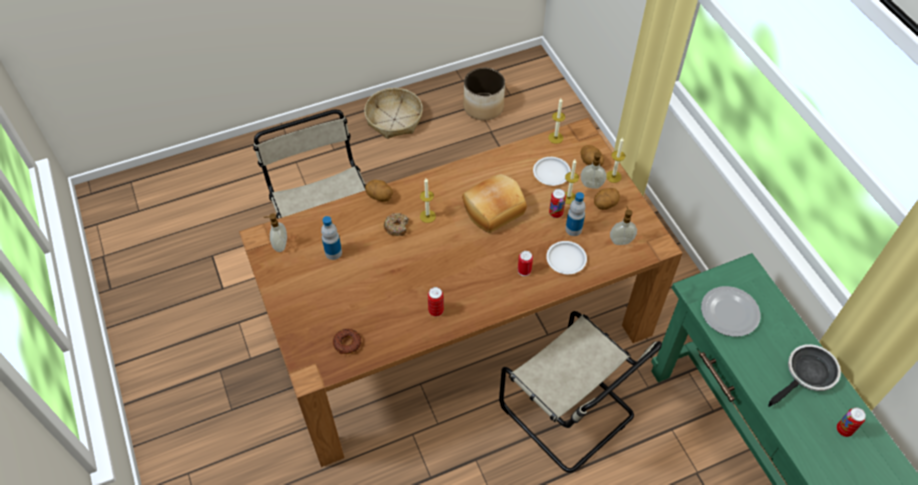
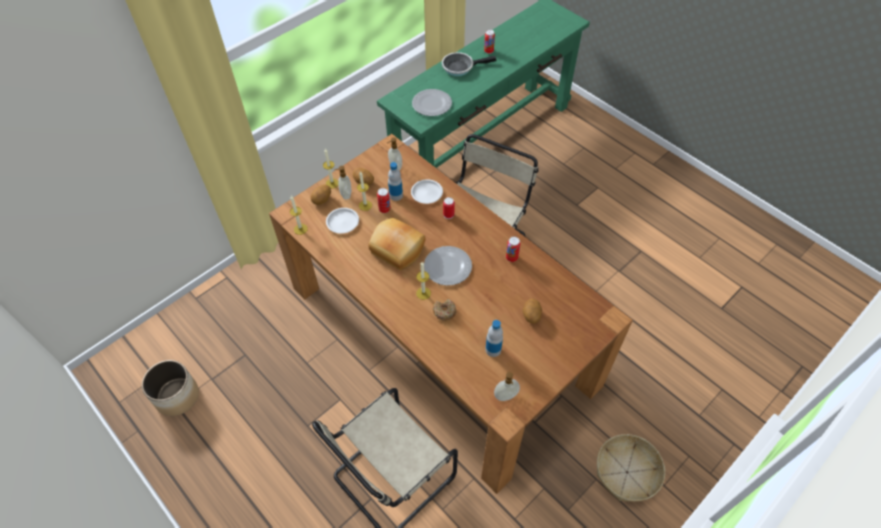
camera: 110 degrees left, 0 degrees up
donut [333,329,361,354] -> none
basket [364,88,423,139] -> basket moved to [597,434,665,501]
potato [365,180,393,202] -> potato moved to [522,299,542,324]
frying pan [768,344,841,407] -> frying pan turned 45 degrees counterclockwise [442,52,496,76]
none -> plate [424,246,472,286]

